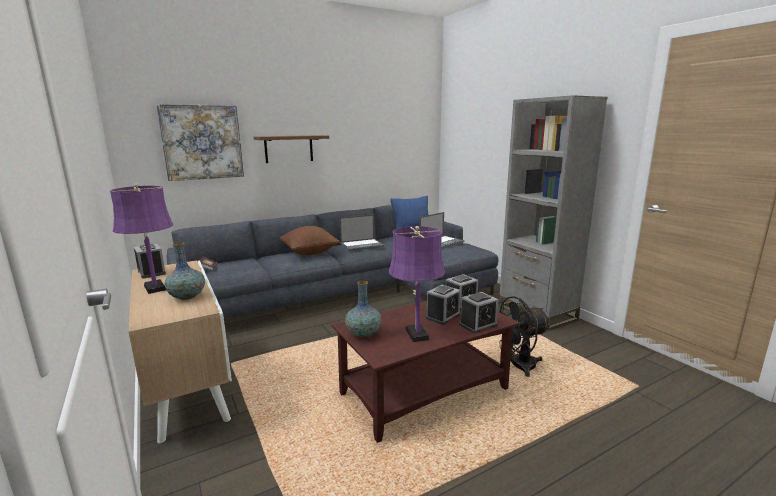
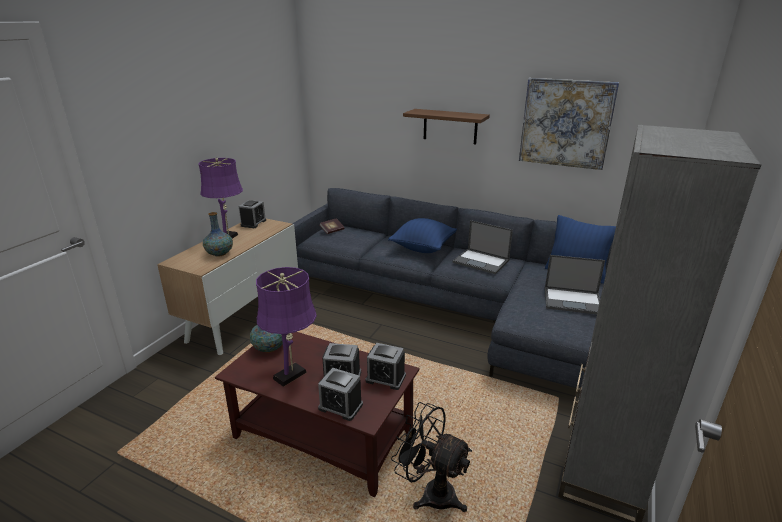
camera: 55 degrees right, 10 degrees up
picture [156,104,244,181] -> picture moved to [519,78,619,170]
brown pillow [280,226,340,255] -> blue pillow [388,218,457,253]

